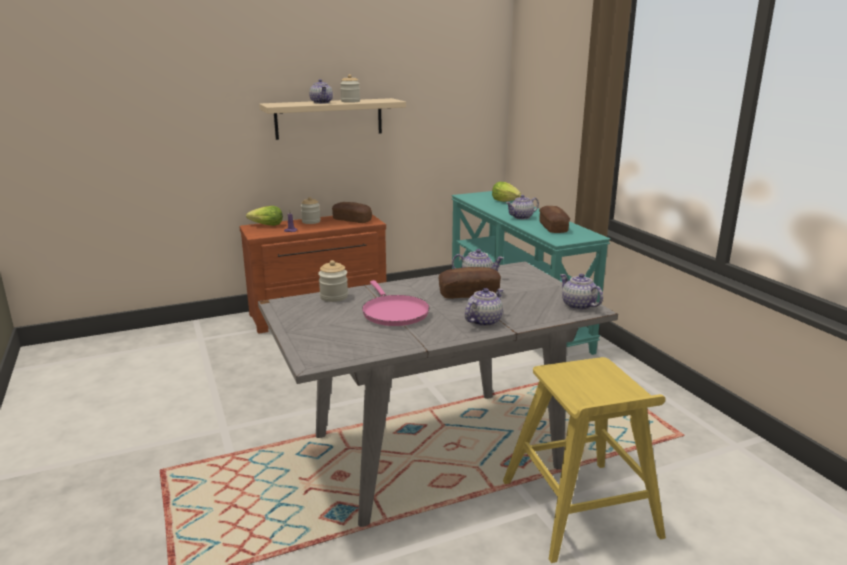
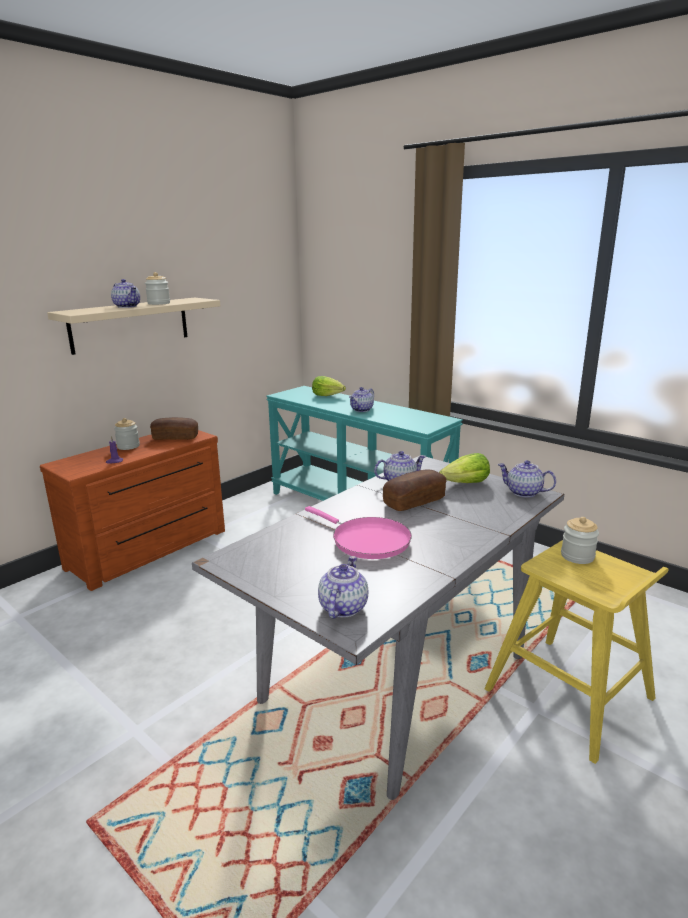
camera: 25 degrees left, 0 degrees up
lettuce [246,206,283,226] -> lettuce moved to [439,453,490,483]
jar [318,260,348,302] -> jar moved to [561,517,599,564]
teapot [465,288,504,327] -> teapot moved to [318,556,368,619]
bread [539,206,570,233] -> none

